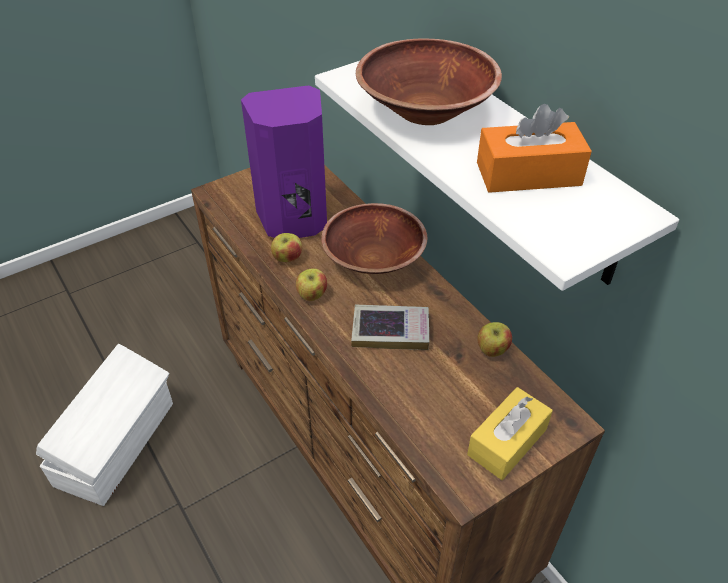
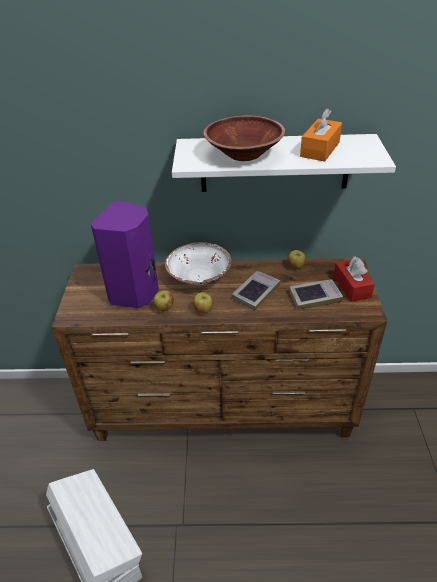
camera: 55 degrees left, 5 degrees down
brown bowl [321,203,427,274] -> white bowl [165,242,232,285]
yellow tissue box [467,387,553,480] -> red tissue box [334,256,375,302]
none -> book [289,279,343,310]

